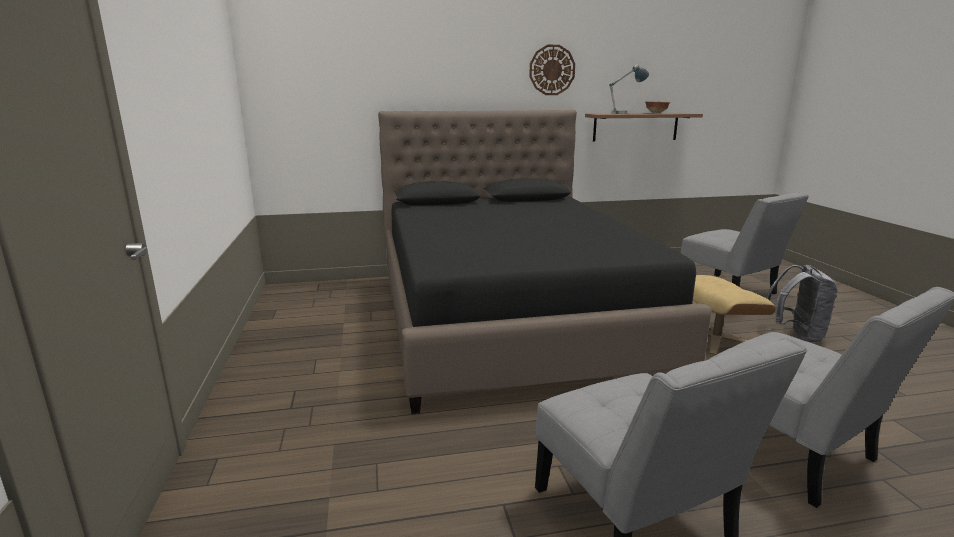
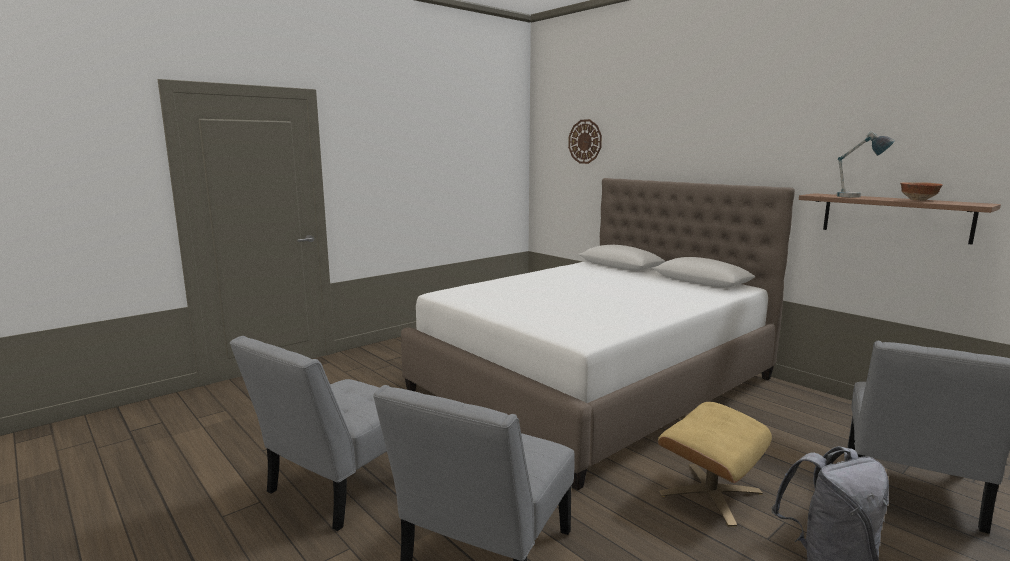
camera: 60 degrees right, 5 degrees down
black bed [378,110,712,414] -> white bed [401,178,795,490]
wall clock [529,45,575,95] -> wall clock moved to [568,119,602,164]

